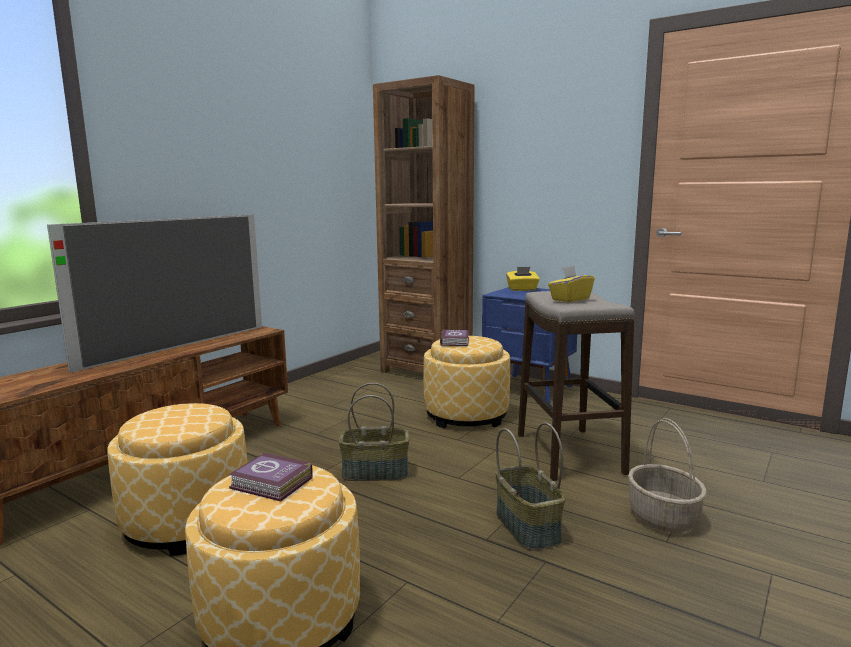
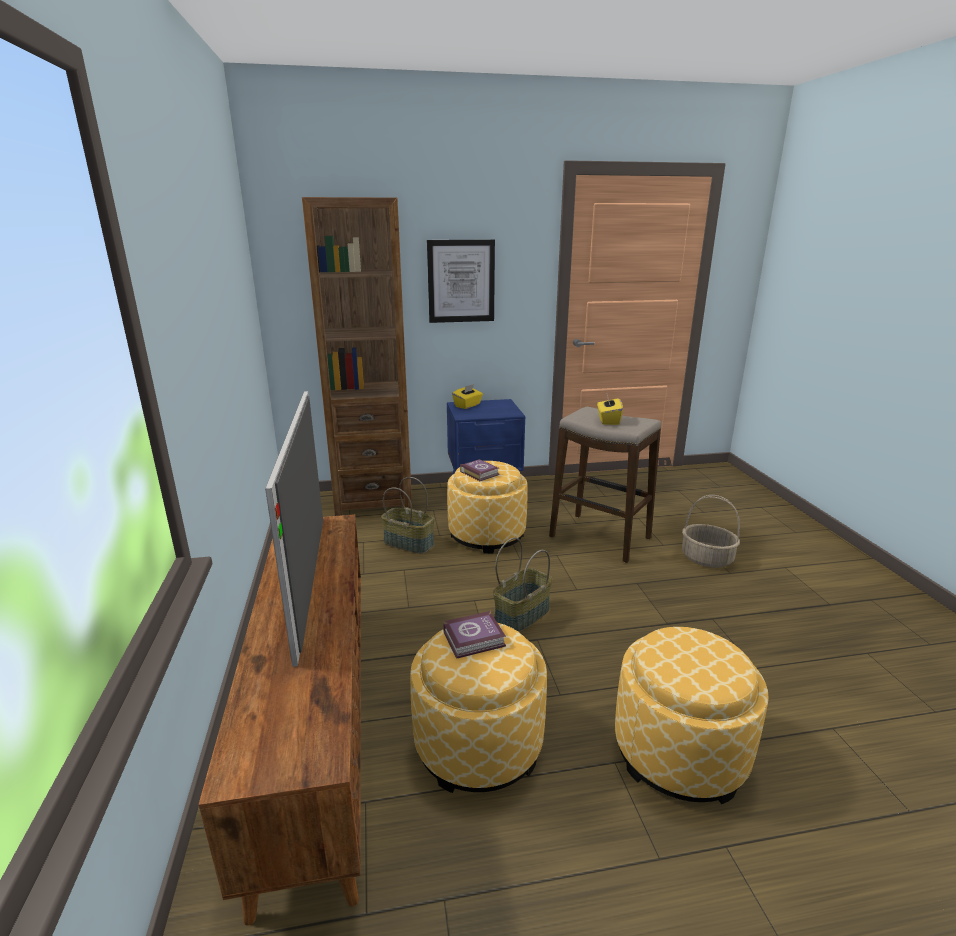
camera: 45 degrees left, 10 degrees up
book [228,452,313,501] -> book moved to [443,611,506,659]
basket [496,423,565,550] -> basket moved to [381,477,435,554]
none -> picture [427,240,495,323]

